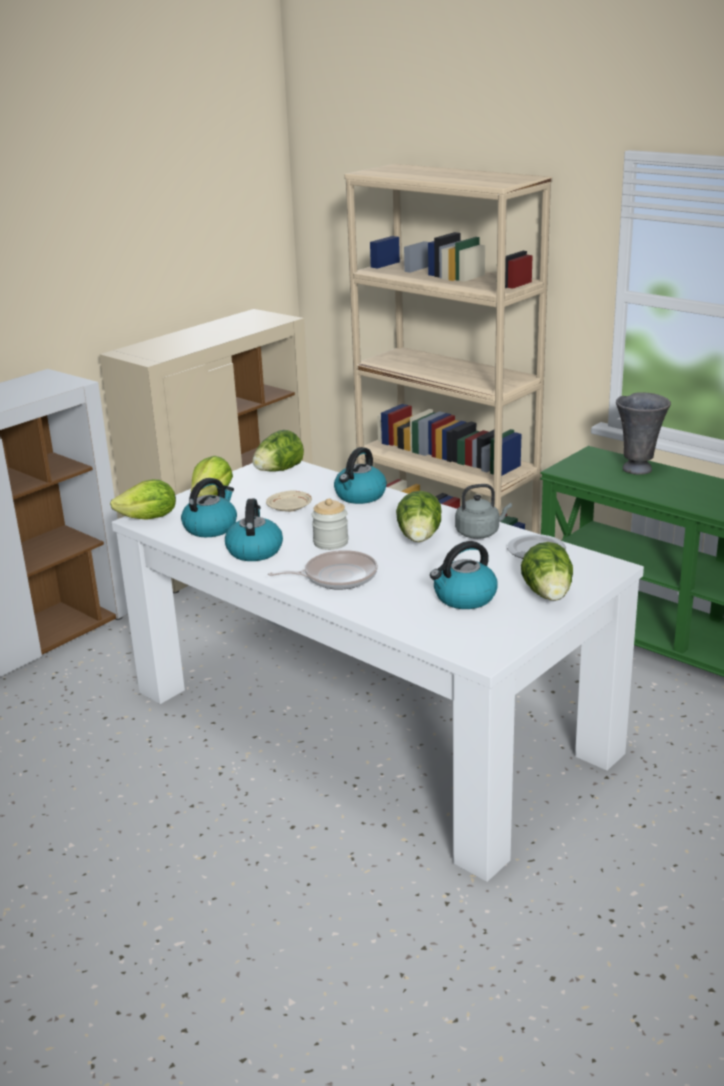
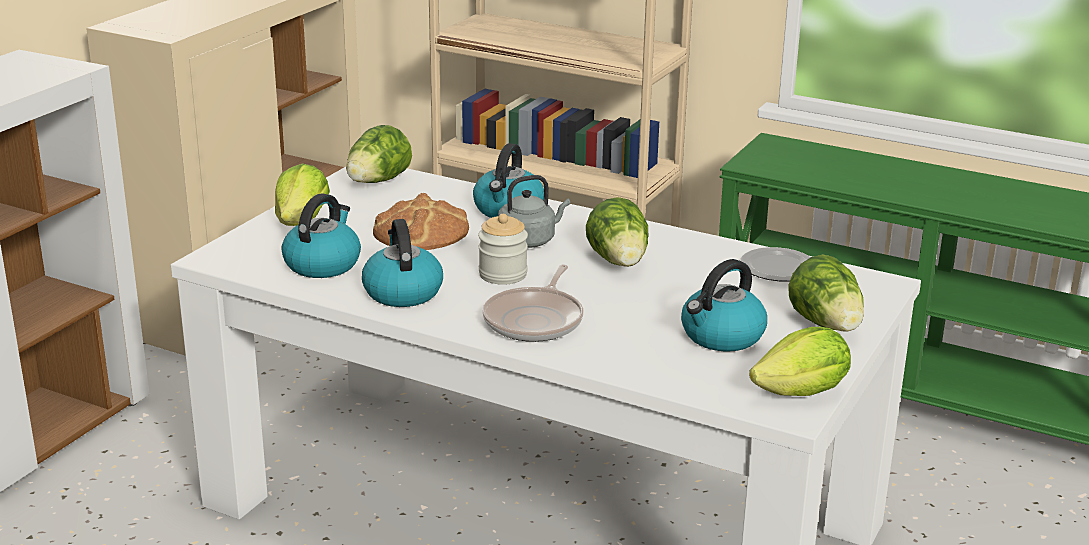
camera: 15 degrees left, 0 degrees up
lettuce [110,479,176,520] -> lettuce moved to [749,327,851,396]
beige plate [266,490,312,512] -> bread [373,193,469,250]
frying pan [268,550,378,590] -> frying pan turned 135 degrees clockwise [483,265,583,342]
grey kettle [455,484,512,539] -> grey kettle moved to [498,175,570,248]
grey vase [616,392,671,475] -> none

